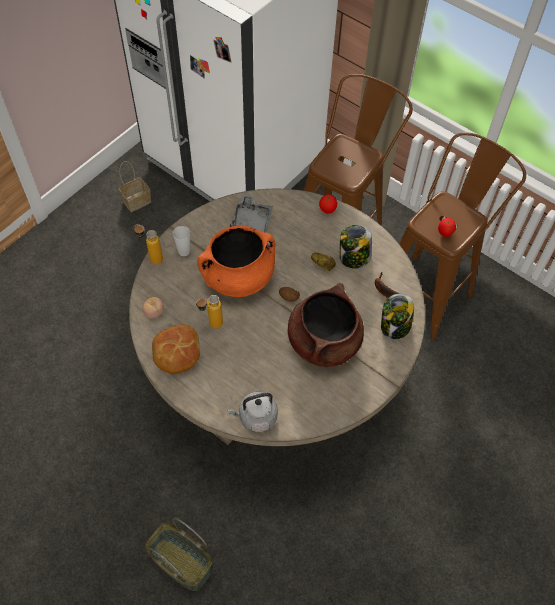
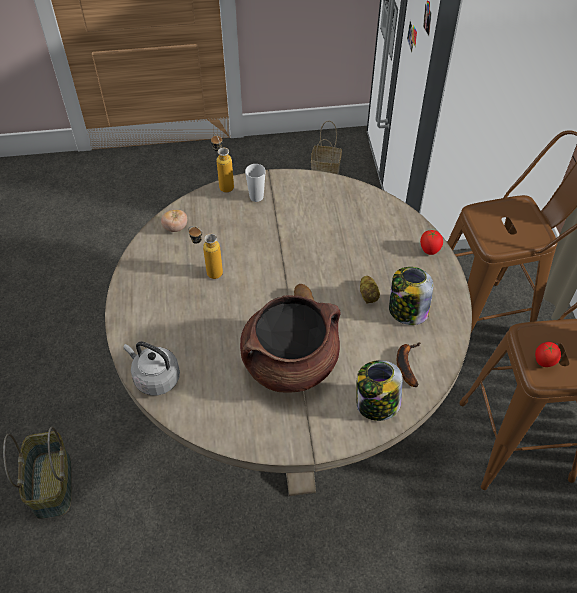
camera: 45 degrees right, 5 degrees down
bread [152,324,200,373] -> none
orange cooking pot [197,225,275,297] -> none
grey tray [229,194,273,233] -> none

